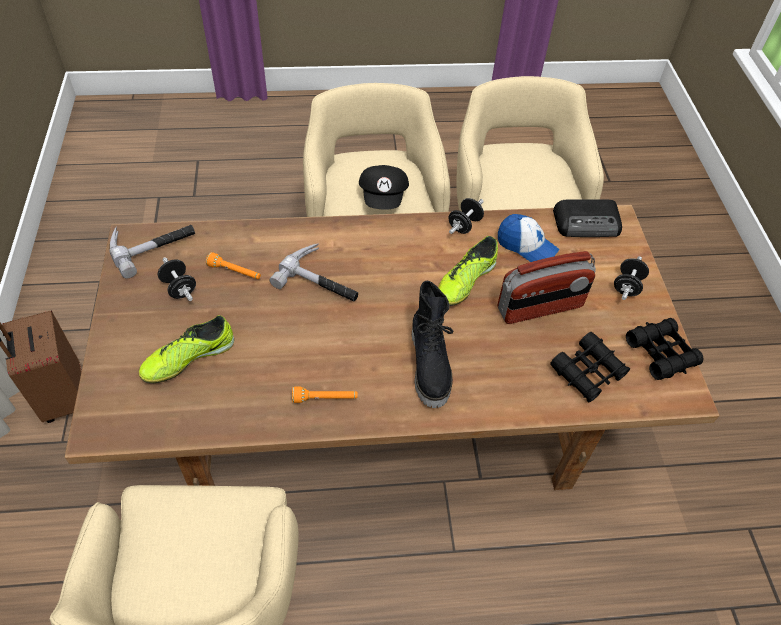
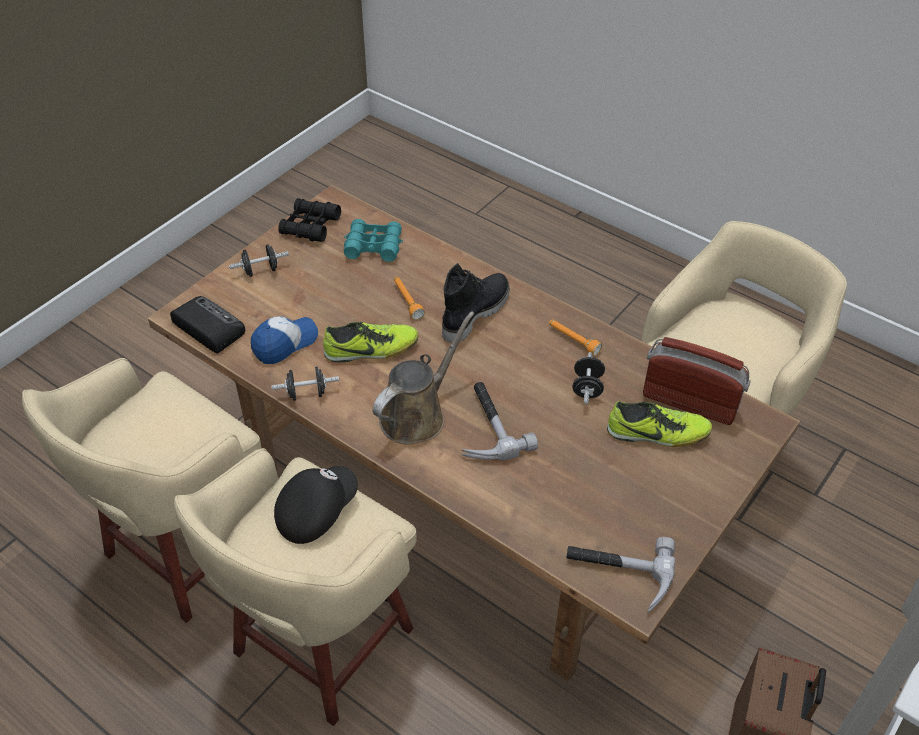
camera: 135 degrees left, 5 degrees down
black dumbbell [158,257,196,301] -> black dumbbell moved to [572,352,605,404]
orange flashlight [206,252,261,279] -> orange flashlight moved to [394,277,425,320]
cap [498,214,559,262] -> cap turned 60 degrees clockwise [251,317,318,364]
radio [498,251,596,324] -> radio moved to [643,337,751,425]
black binoculars [550,332,630,402] -> turquoise binoculars [344,219,403,262]
none -> brown watering can [372,311,475,445]

